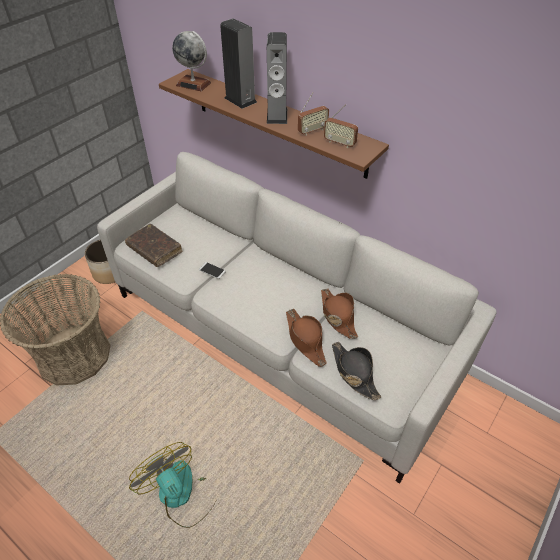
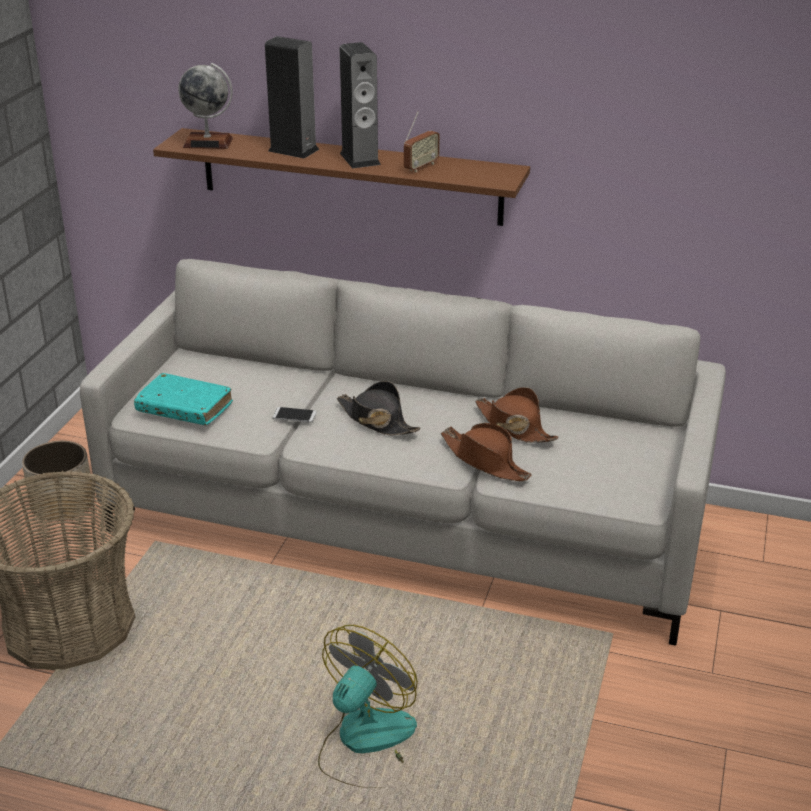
camera: 20 degrees left, 15 degrees down
brown book [125,224,182,267] -> turquoise book [134,373,233,425]
fan [129,442,217,528] -> fan turned 90 degrees clockwise [318,625,418,788]
radio [324,104,358,148] -> none
black hat [332,342,381,400] -> black hat moved to [337,381,421,436]

